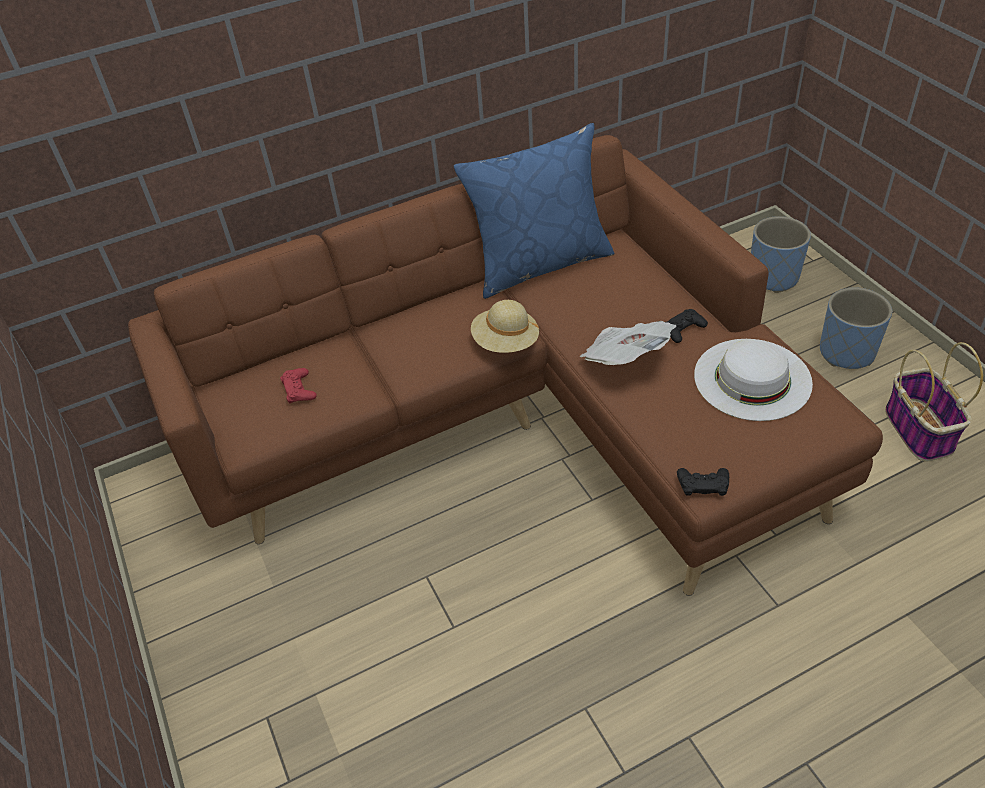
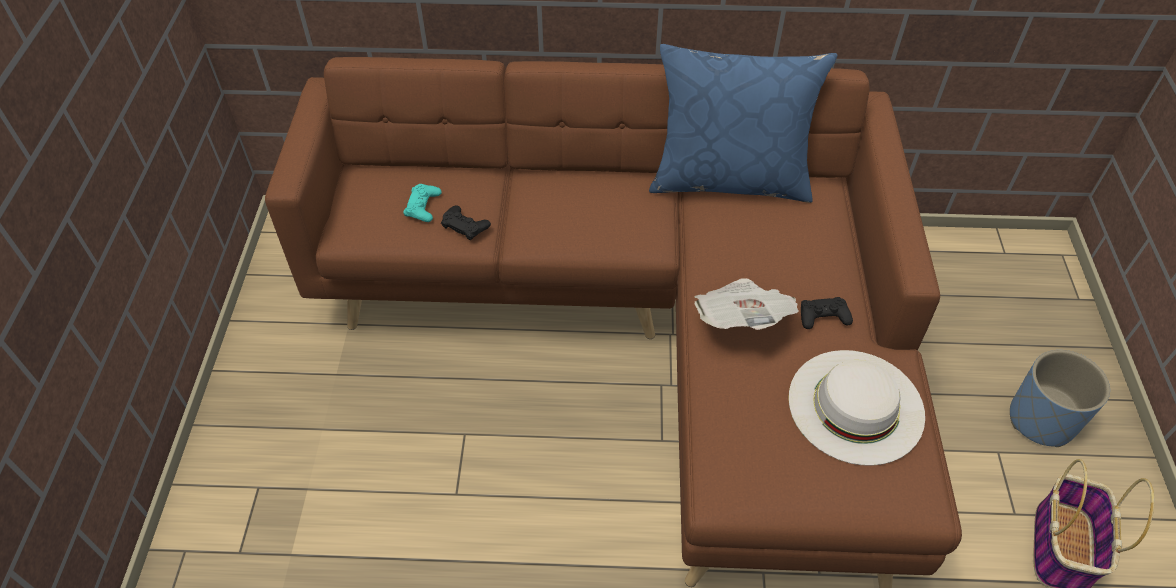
camera: 25 degrees right, 5 degrees up
red game controller [280,368,317,403] -> turquoise game controller [403,184,442,222]
beige hat [471,300,539,353] -> none
black game controller [677,468,729,496] -> black game controller moved to [441,205,491,240]
blue planter [751,216,811,293] -> none

